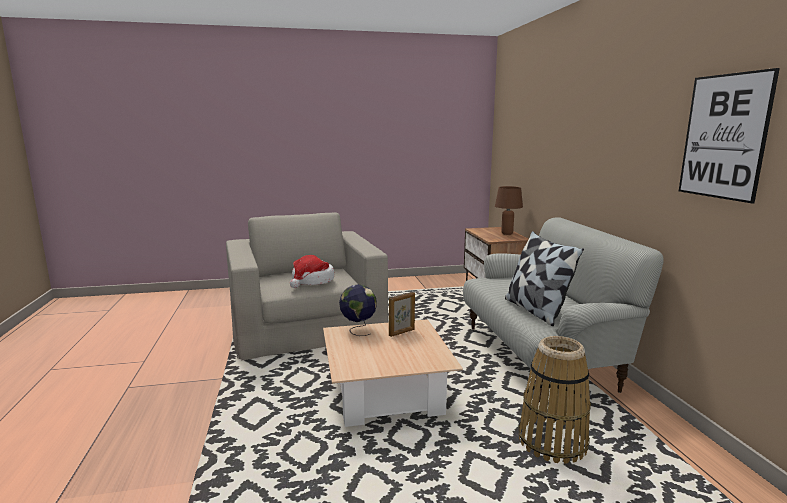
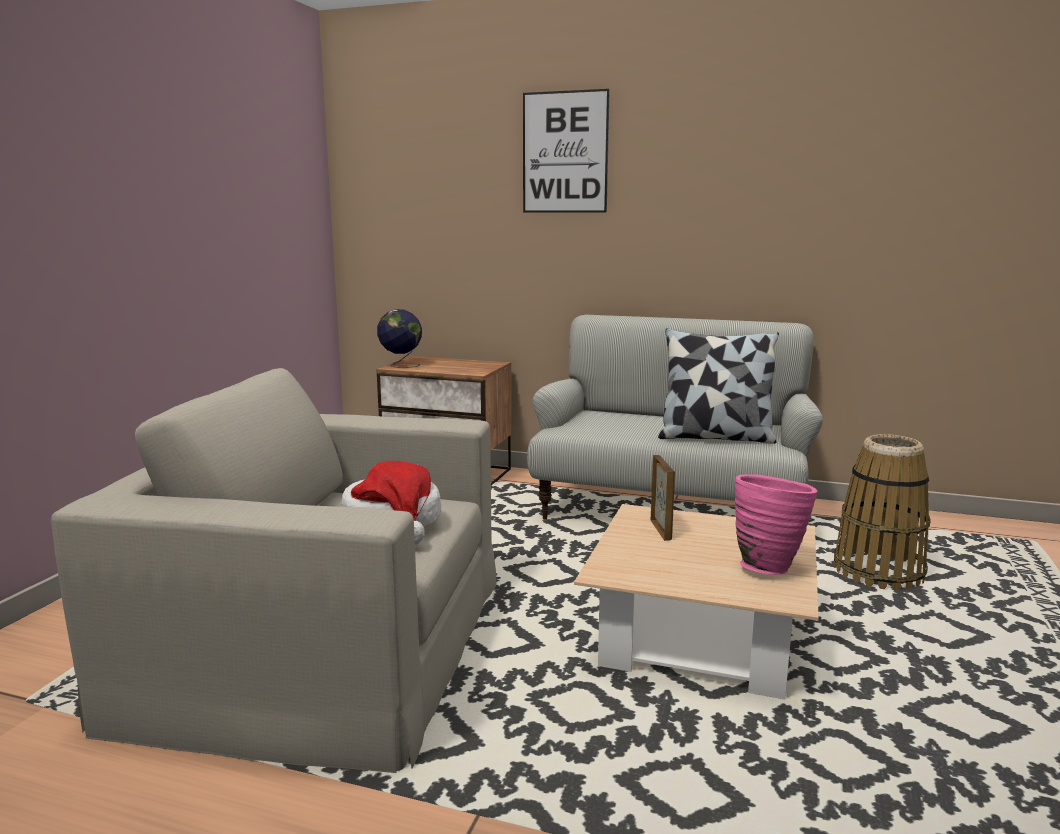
camera: 60 degrees left, 0 degrees up
globe [339,284,377,336] -> globe moved to [377,309,422,368]
brown table lamp [495,186,523,235] -> none
picture [679,68,780,204] -> picture moved to [523,89,610,213]
none -> pink vase [735,474,817,575]

